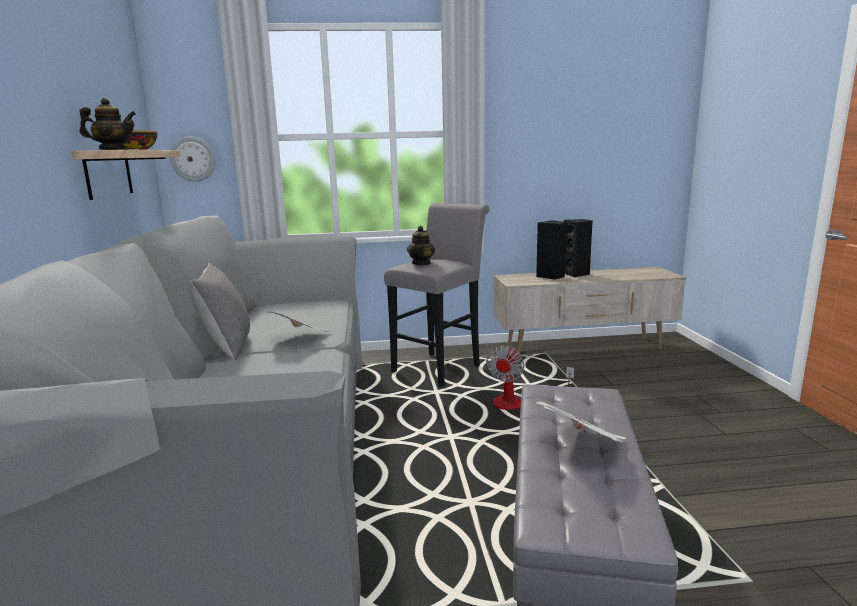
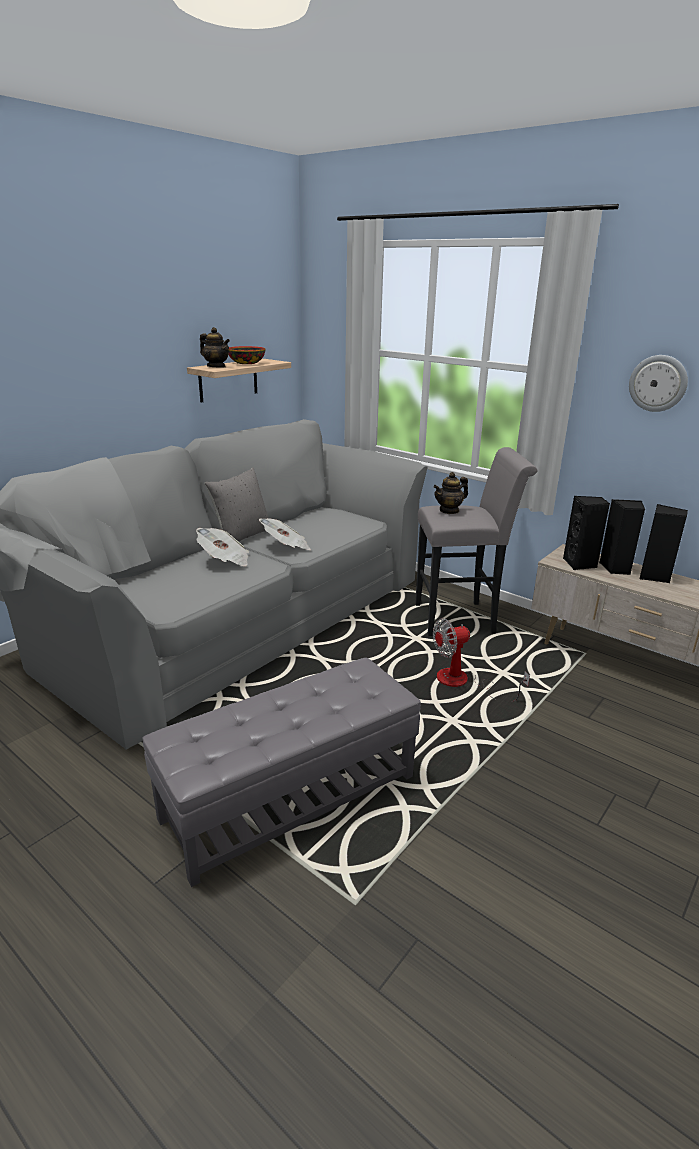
camera: 45 degrees right, 10 degrees up
wall clock [170,136,216,182] -> wall clock moved to [629,355,688,412]
newspaper [536,402,626,442] -> newspaper moved to [196,528,249,566]
none -> black speaker [563,496,610,570]

